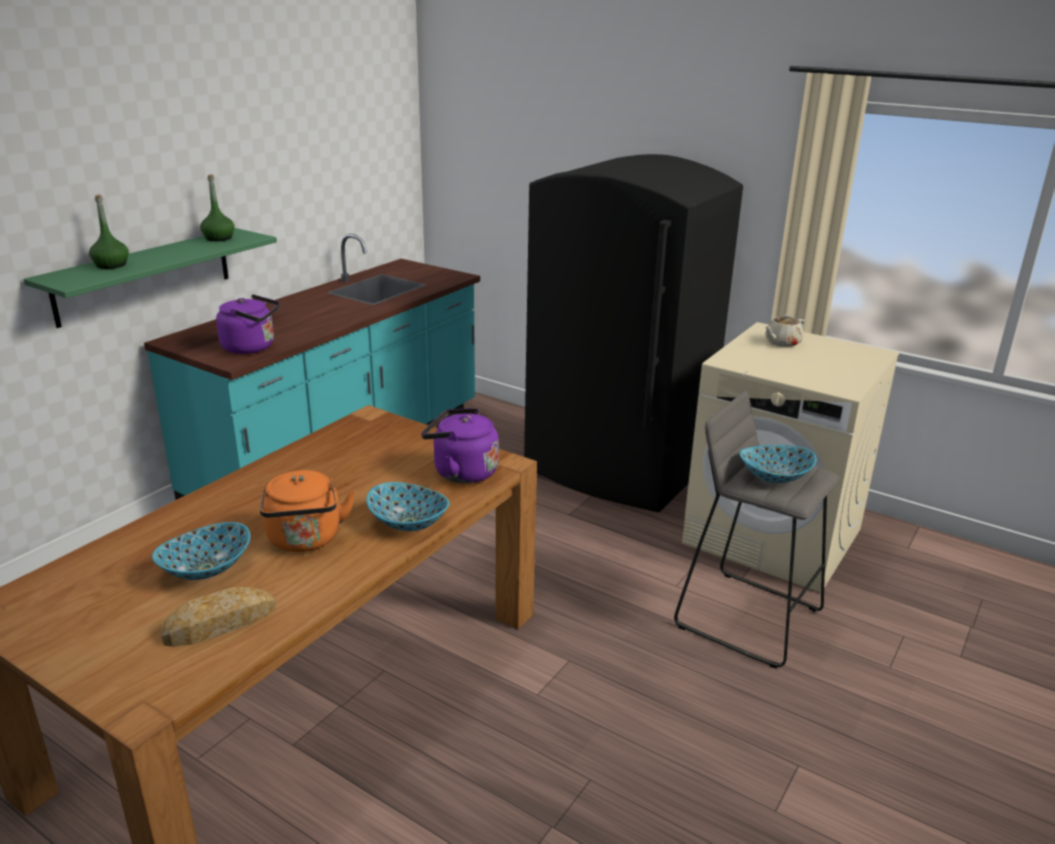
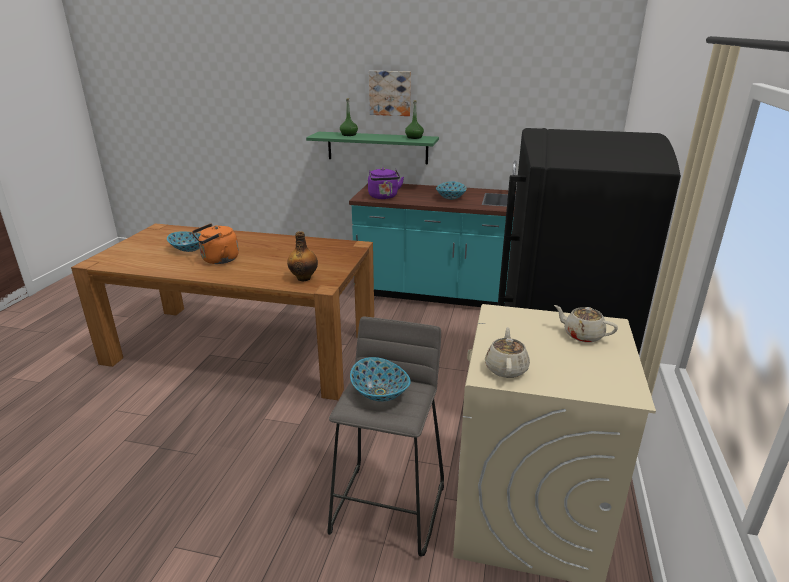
camera: 70 degrees right, 0 degrees up
bread [160,587,276,647] -> none
bowl [366,482,449,531] -> bowl moved to [436,181,467,200]
purple kettle [421,408,499,484] -> bottle [287,231,318,281]
none -> picture [369,71,411,116]
none -> beige teapot [485,327,530,378]

